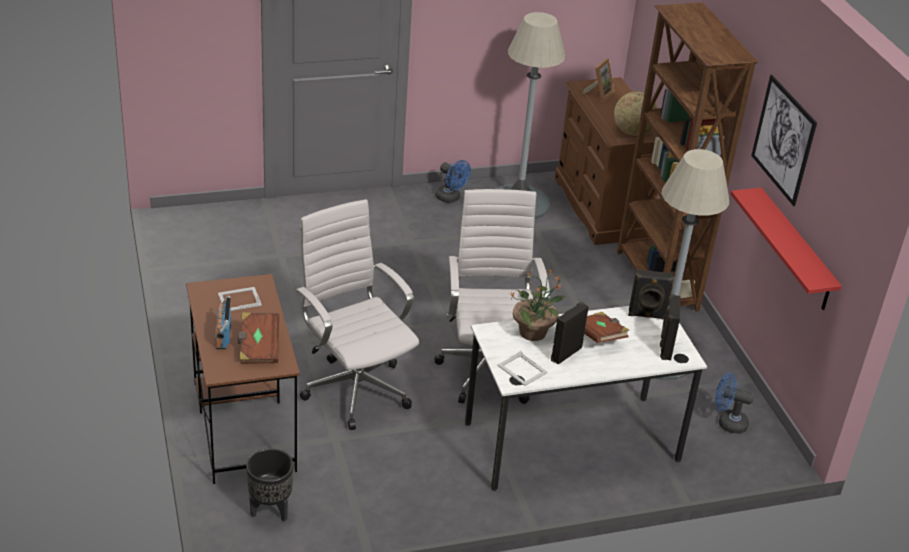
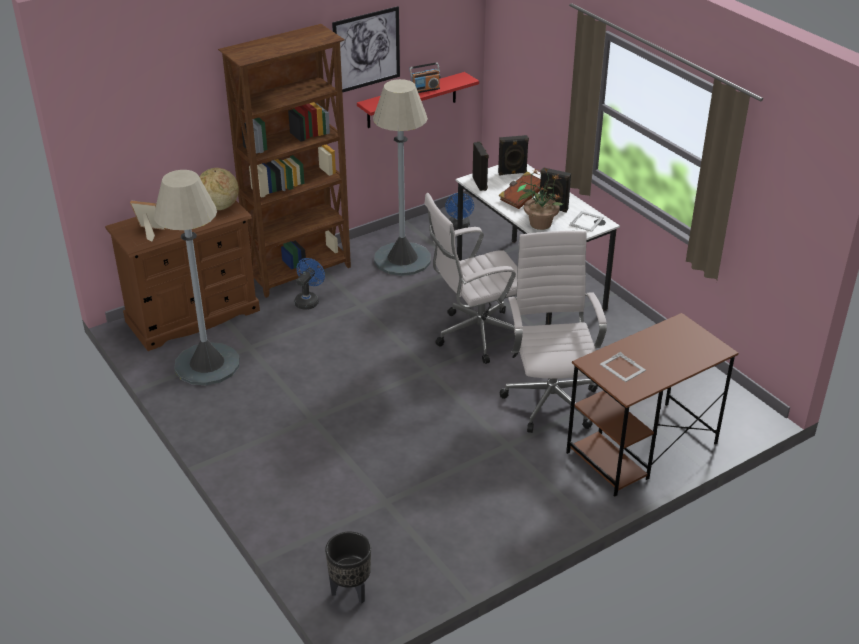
camera: 105 degrees left, 0 degrees up
radio [214,296,231,349] -> radio moved to [409,62,440,93]
brown book [238,312,279,364] -> none
black planter [246,448,294,521] -> black planter moved to [325,531,371,604]
white office chair [296,199,419,430] -> white office chair turned 135 degrees clockwise [499,231,607,433]
blue fan [436,160,471,203] -> blue fan moved to [294,258,325,310]

